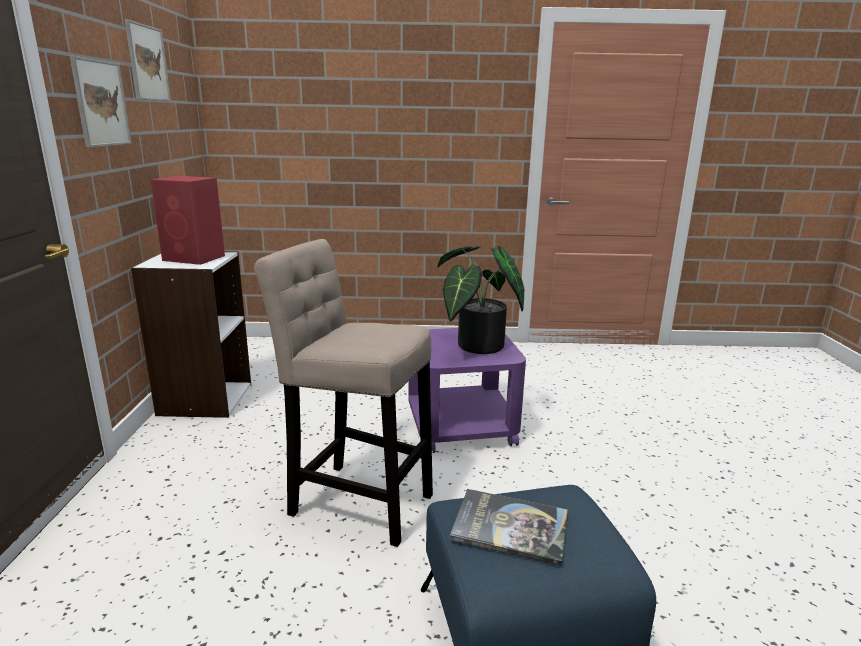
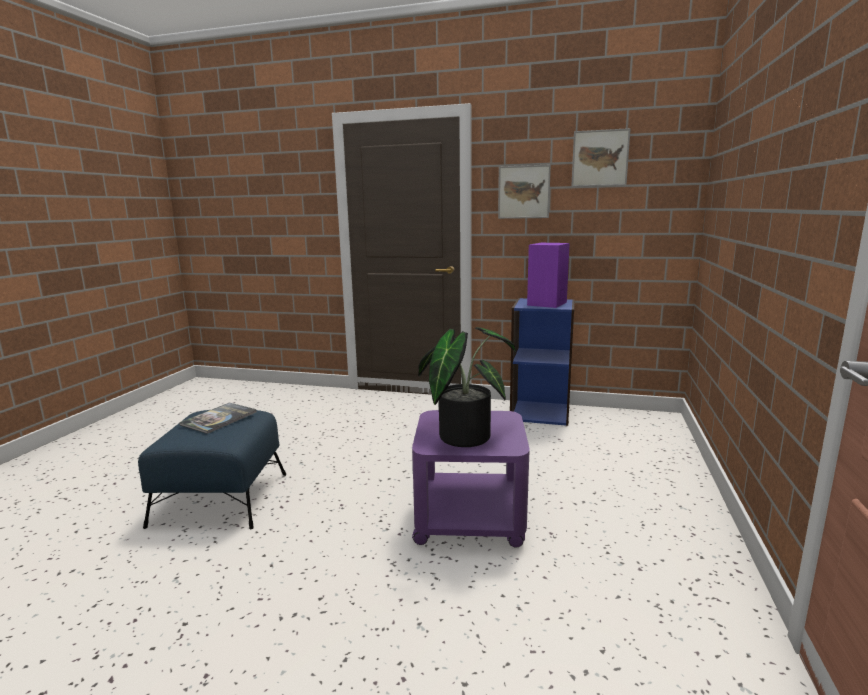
camera: 105 degrees right, 5 degrees down
white bookcase [131,251,251,418] -> blue bookcase [510,298,575,426]
red speaker [150,176,225,265] -> purple speaker [527,243,570,308]
beige stool [254,239,433,547] -> none

